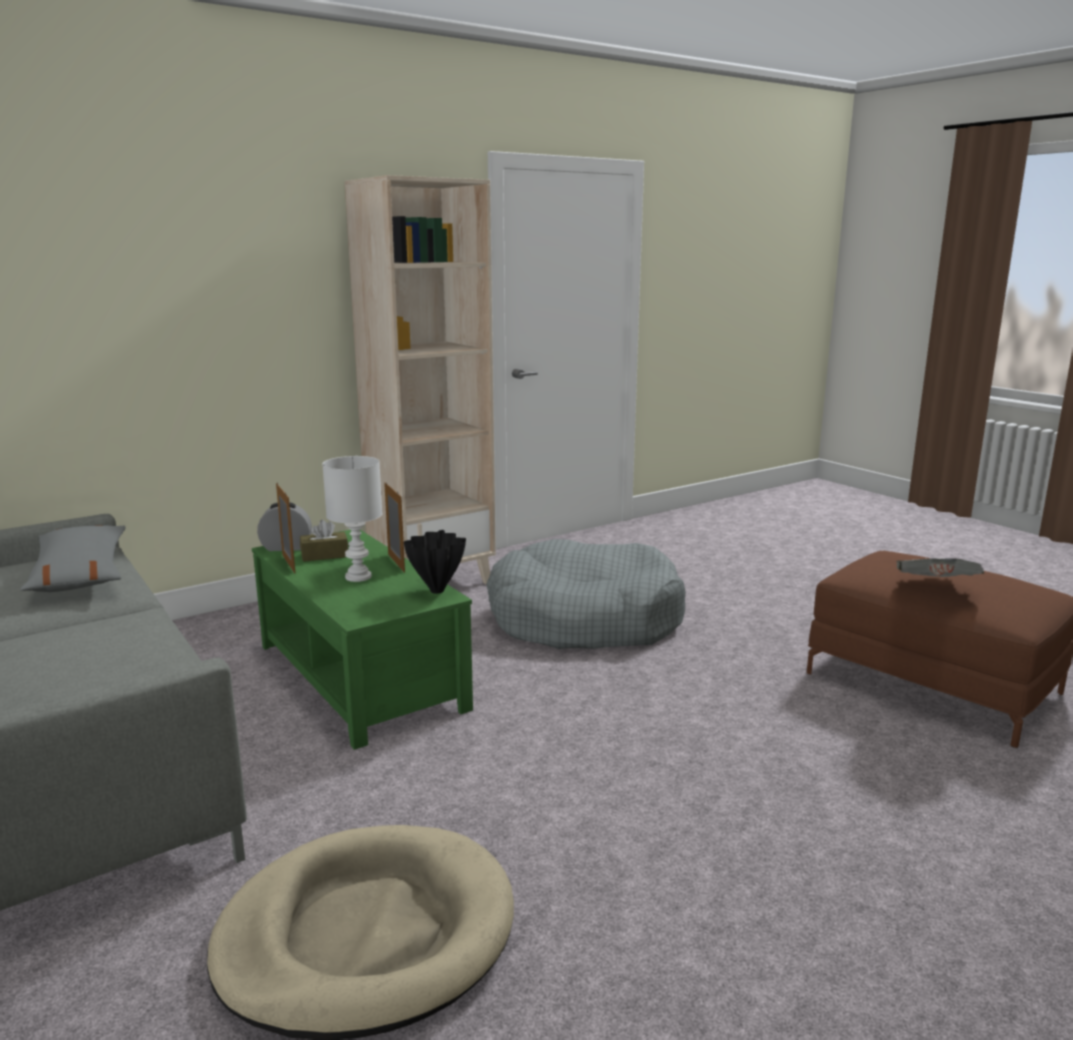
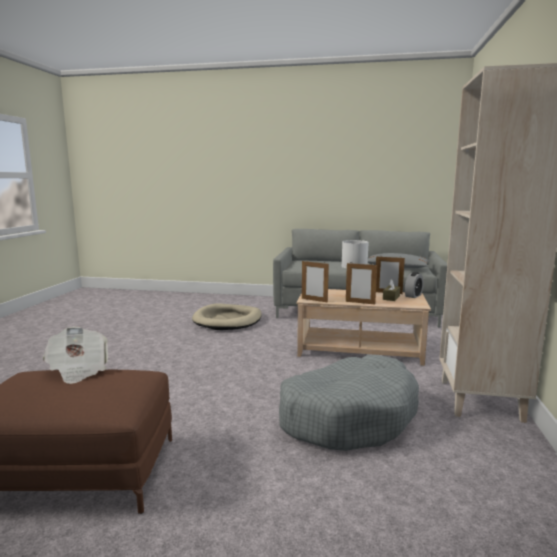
camera: 135 degrees right, 5 degrees down
green coffee table [252,530,473,750] -> beige coffee table [297,289,431,366]
black vase [404,530,466,594] -> picture frame [302,260,329,303]

